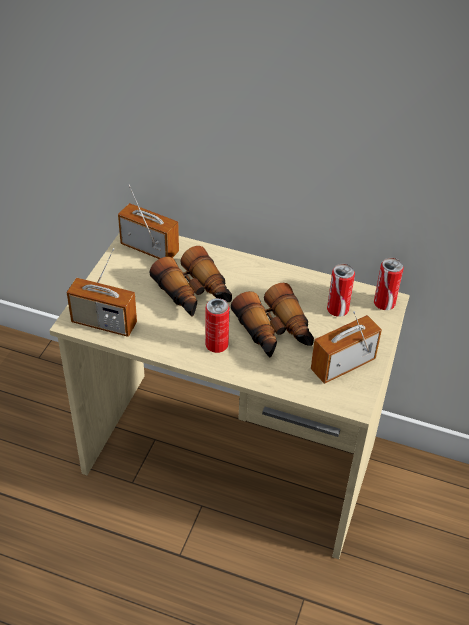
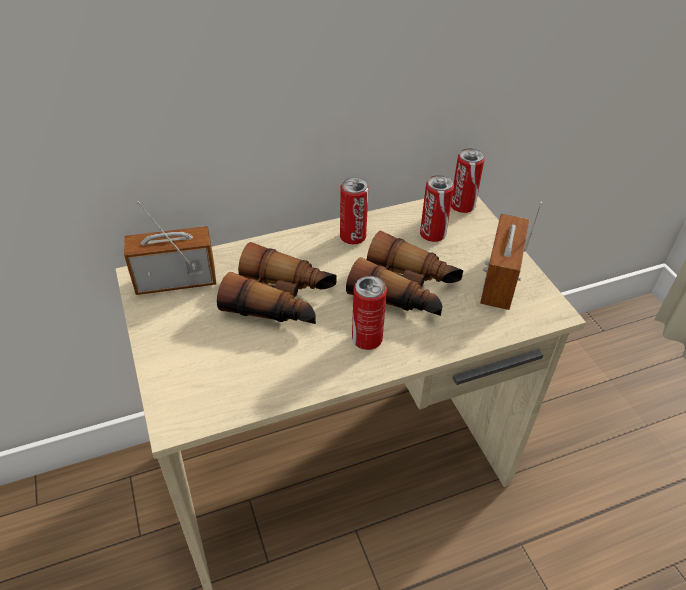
camera: 40 degrees left, 0 degrees up
radio [67,248,137,337] -> none
none -> can [340,177,369,244]

